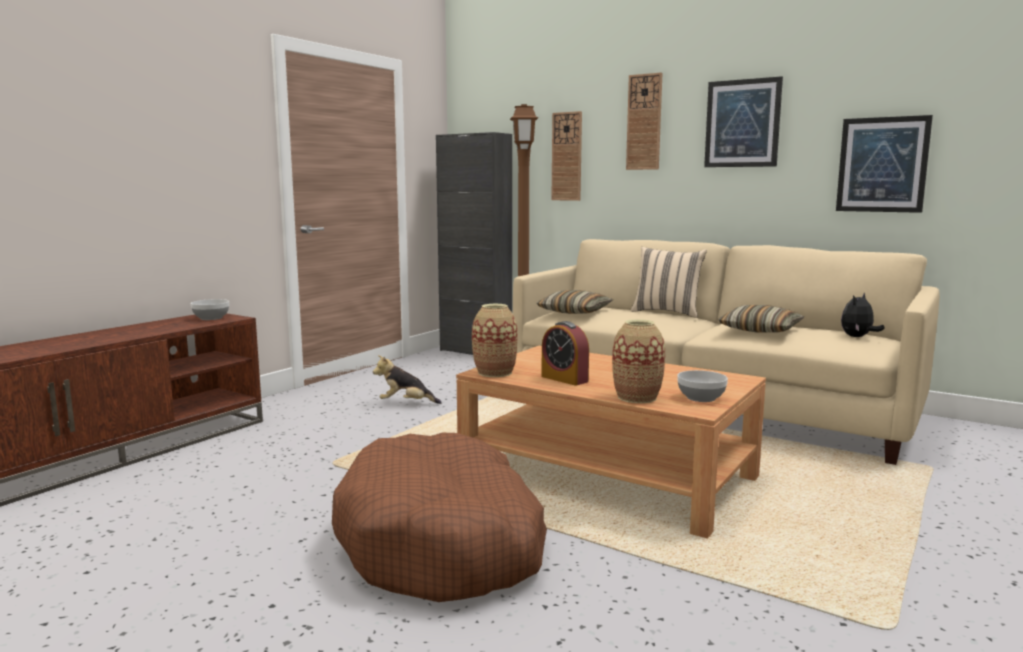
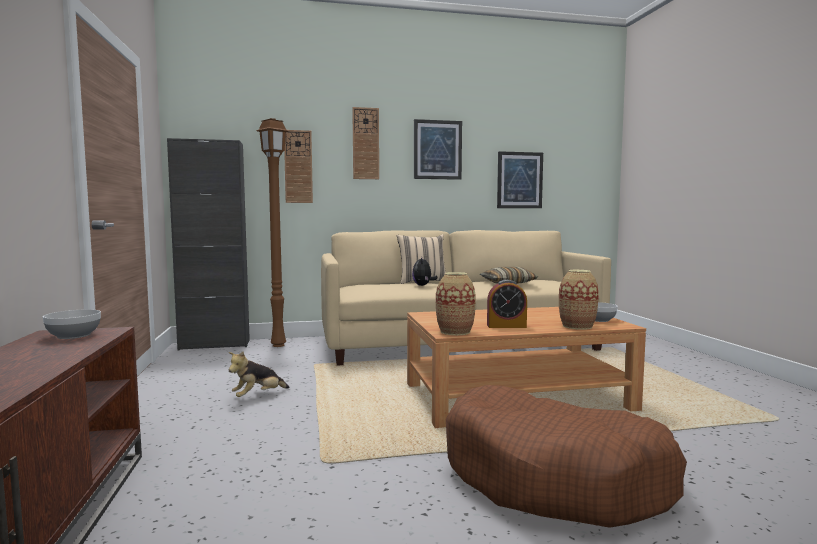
camera: 45 degrees left, 5 degrees down
pillow [537,290,613,314] -> none
plush toy [841,293,885,337] -> plush toy moved to [412,256,437,286]

